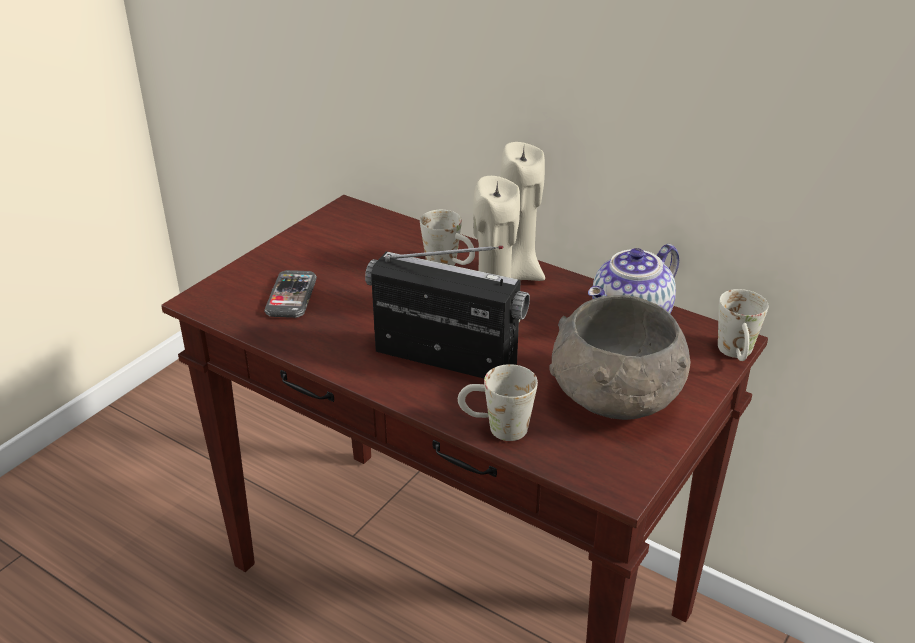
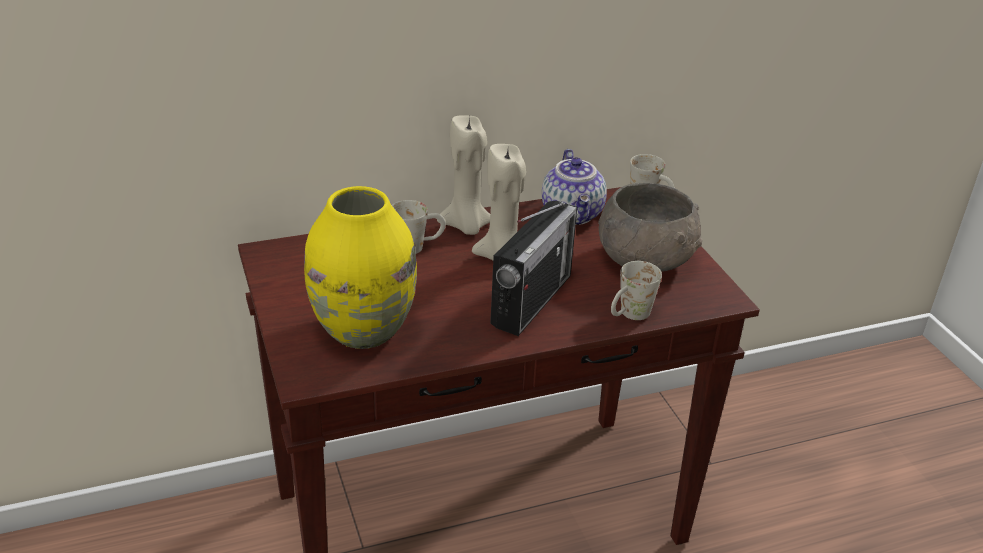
camera: 55 degrees left, 0 degrees up
phone [264,270,317,318] -> yellow vase [304,186,417,349]
radio [365,246,530,378] -> radio turned 150 degrees clockwise [490,201,579,336]

